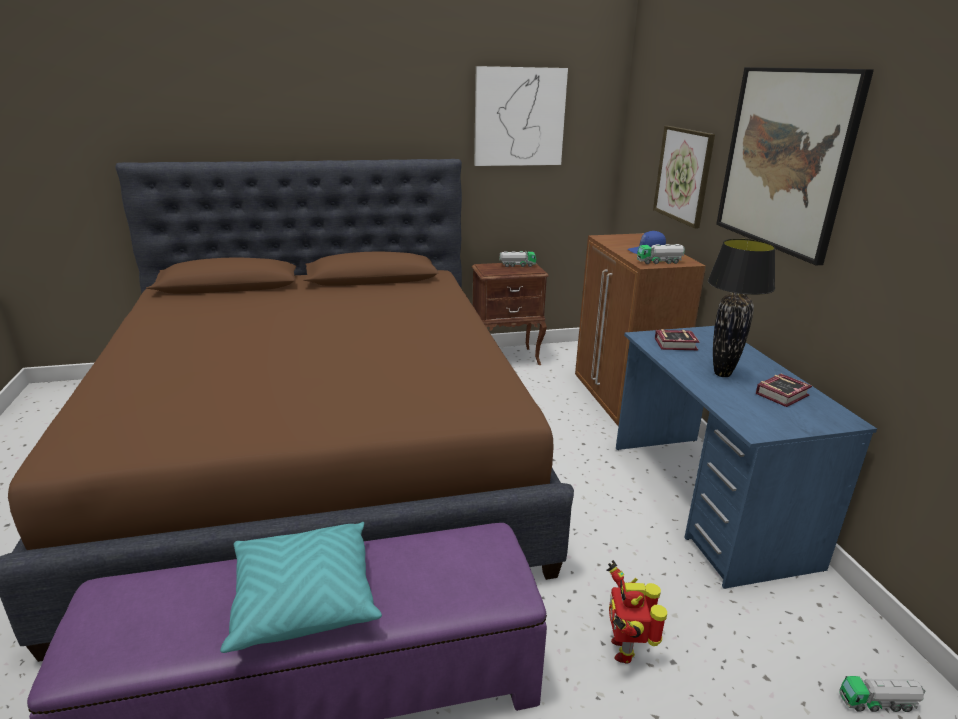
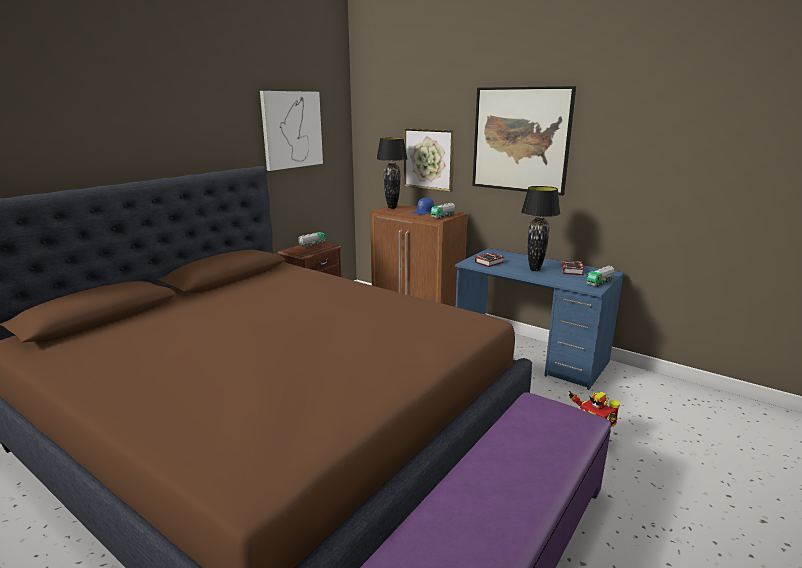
camera: 40 degrees left, 5 degrees down
turquoise pillow [220,522,382,653] -> none
toy truck [839,676,925,712] -> toy truck moved to [586,266,615,287]
none -> black table lamp [376,138,408,209]

